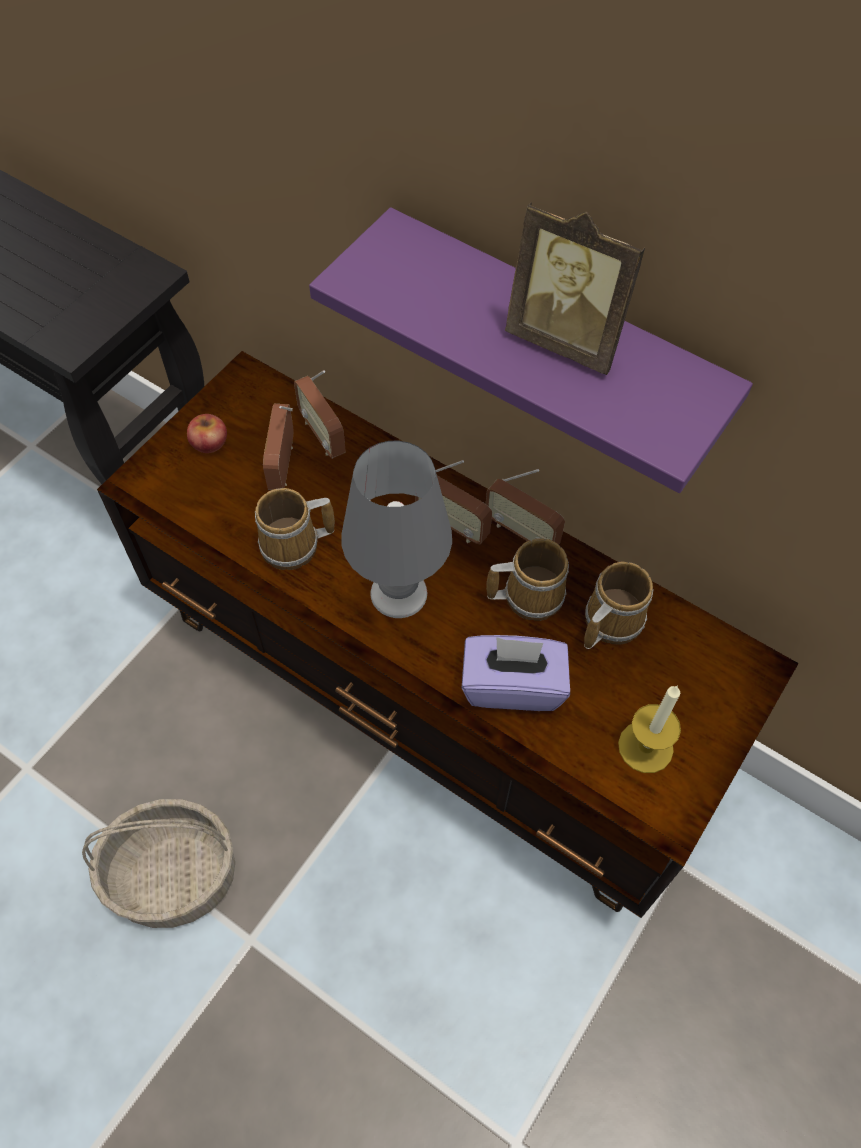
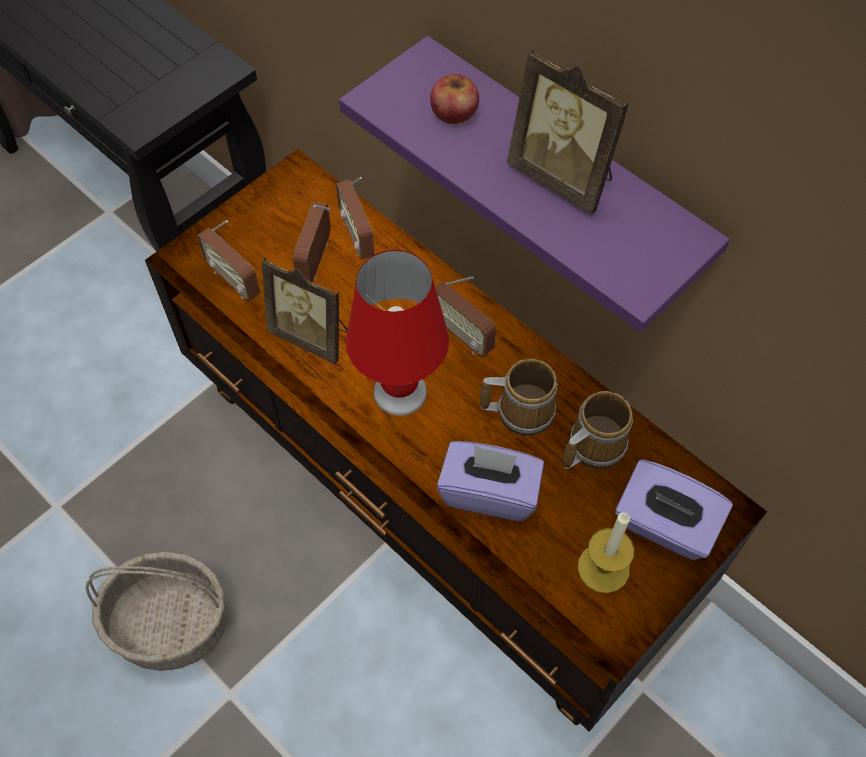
camera: 10 degrees right, 0 degrees up
apple [187,414,227,453] -> apple moved to [430,74,479,124]
mug [255,488,335,570] -> picture frame [262,258,347,364]
grey table lamp [341,441,452,618] -> red table lamp [346,250,449,416]
radio [486,469,565,544] -> radio moved to [197,220,260,301]
none -> purple tissue box [615,459,733,560]

